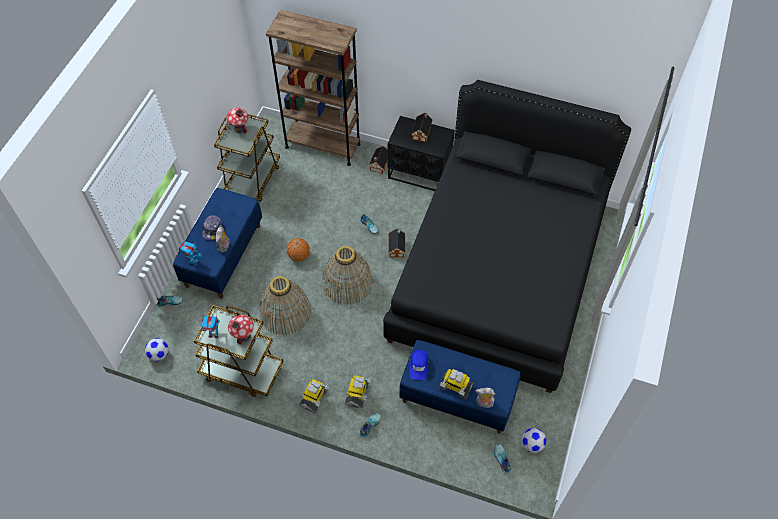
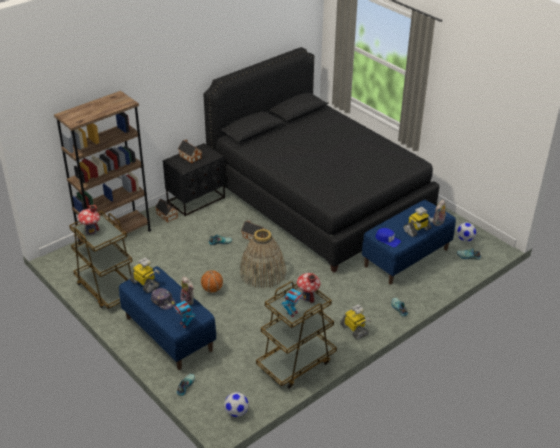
camera: 60 degrees left, 20 degrees down
basket [259,276,311,336] -> none
toy robot [345,376,372,408] -> toy robot moved to [130,258,160,293]

